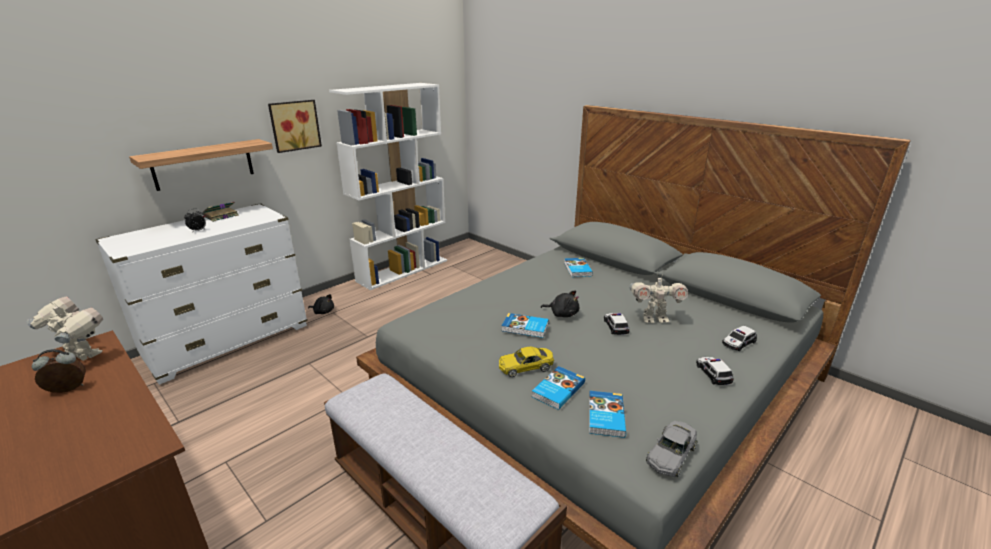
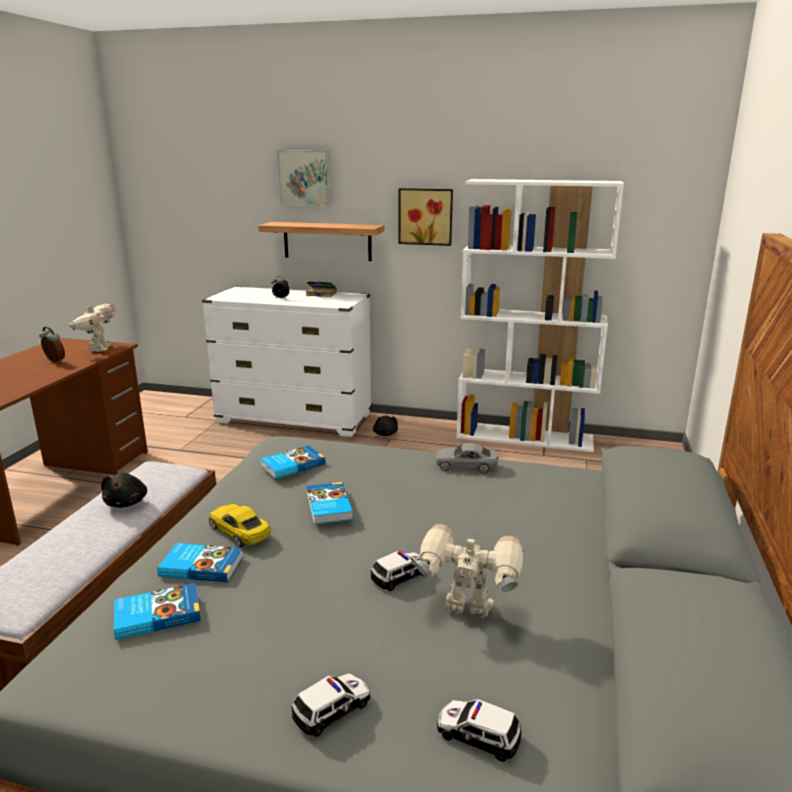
camera: 60 degrees right, 5 degrees down
black plush toy [541,290,579,317] -> black plush toy moved to [101,473,147,508]
book [564,258,593,277] -> book moved to [260,445,325,479]
toy robot [630,273,688,323] -> toy robot turned 135 degrees clockwise [416,524,523,617]
grey toy car [646,421,697,477] -> grey toy car moved to [435,443,499,473]
none -> picture [277,150,331,206]

